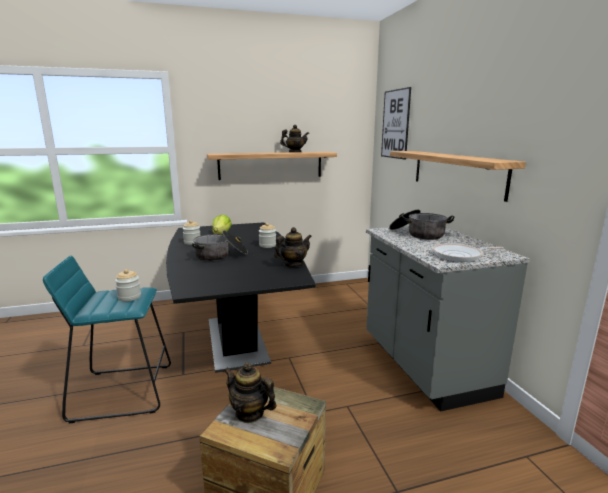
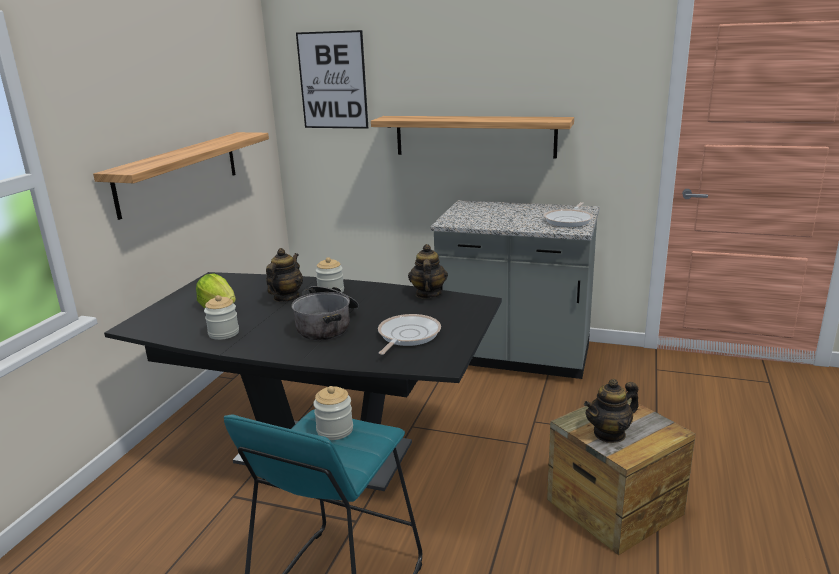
camera: 55 degrees left, 5 degrees up
teapot [280,125,309,152] -> teapot moved to [266,248,303,302]
cooking pot [389,210,454,240] -> none
none -> frying pan [378,314,441,355]

